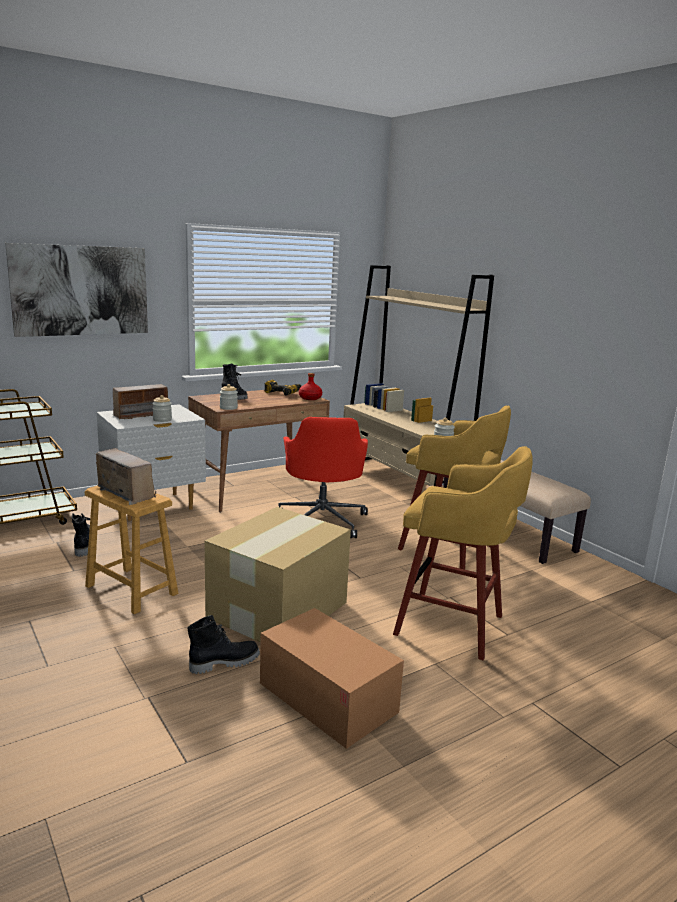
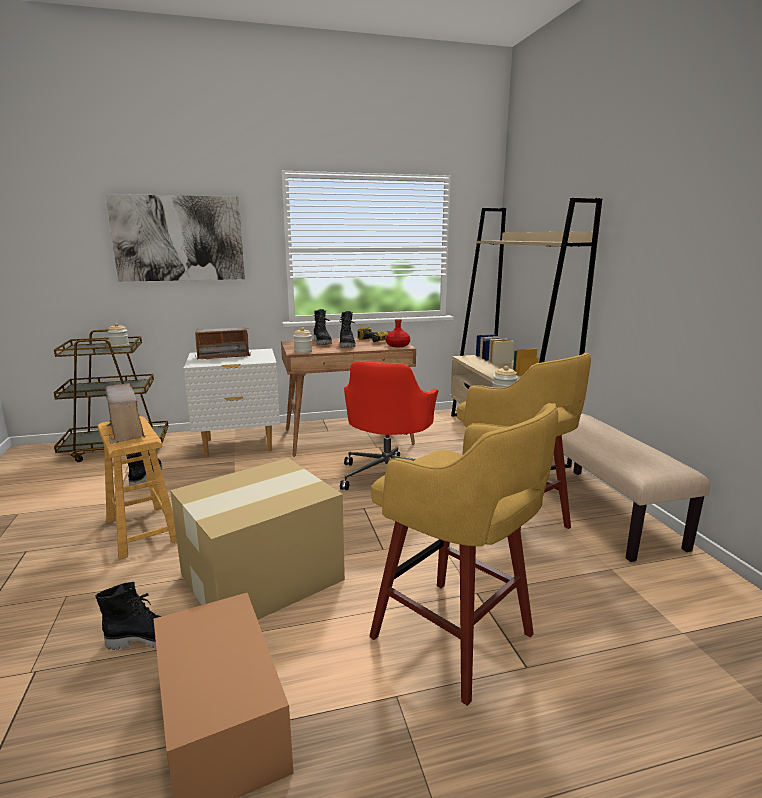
camera: 20 degrees right, 0 degrees up
jar [152,395,172,422] -> jar moved to [108,323,129,349]
none -> black boot [339,311,355,348]

